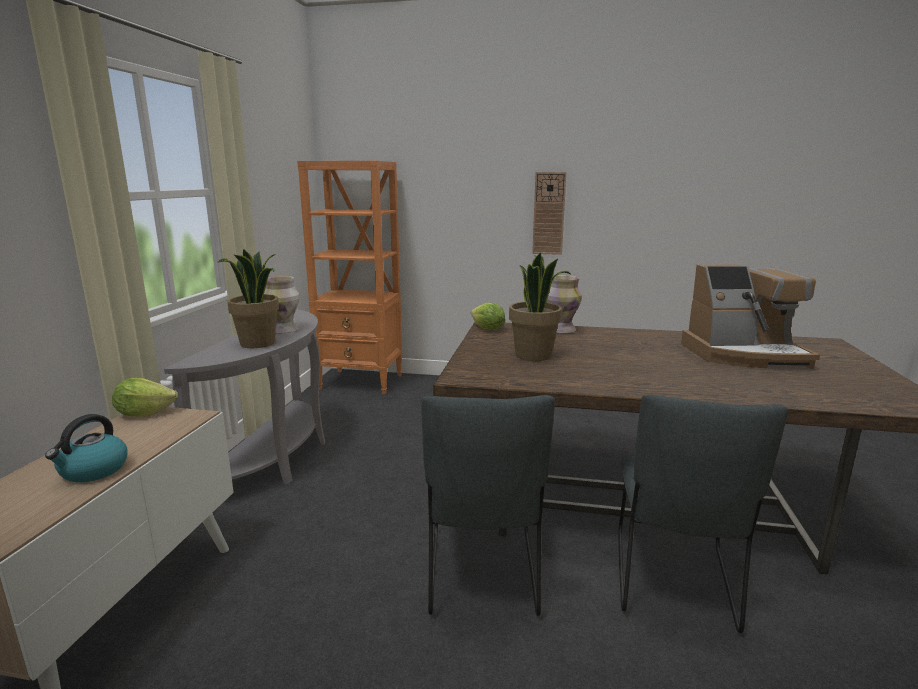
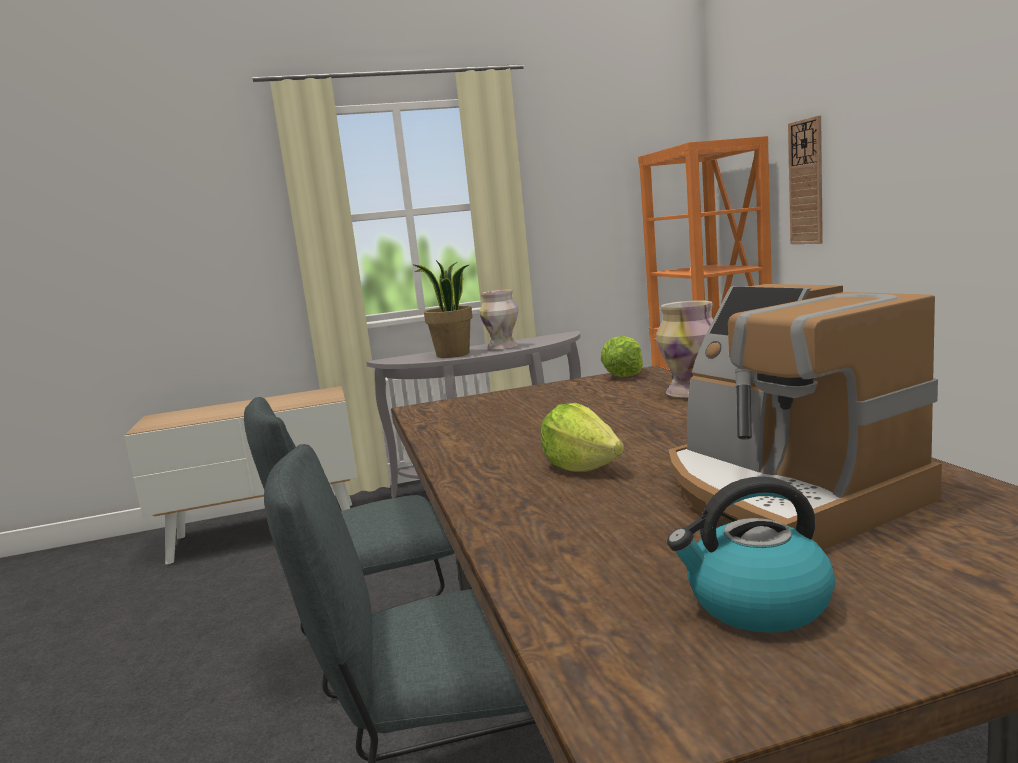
camera: 65 degrees right, 5 degrees down
kettle [45,414,128,482] -> kettle moved to [667,476,835,633]
lettuce [112,378,178,417] -> lettuce moved to [541,403,624,472]
potted plant [509,252,571,361] -> none
wall clock [532,172,566,255] -> wall clock moved to [788,115,823,244]

